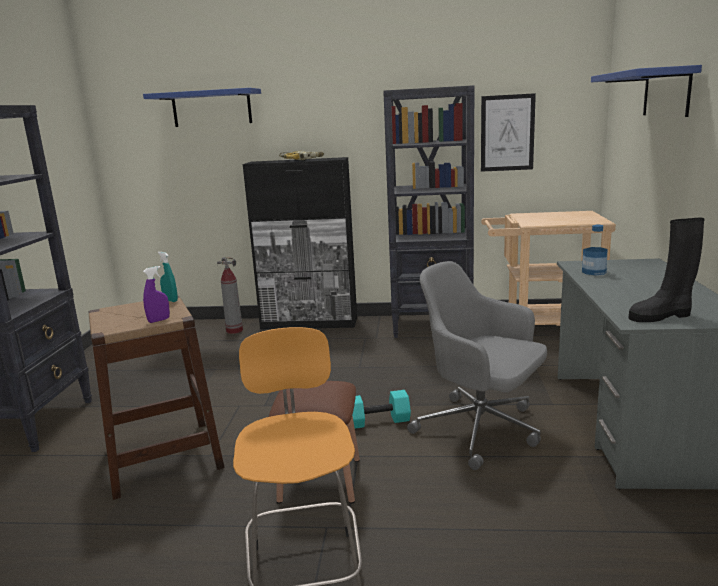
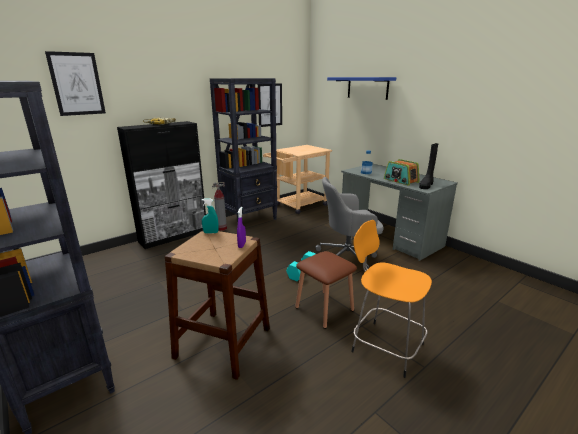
camera: 45 degrees left, 5 degrees up
blue shelf [143,88,261,127] -> picture [45,51,106,116]
fire extinguisher [217,257,243,334] -> fire extinguisher moved to [212,182,227,231]
none -> radio [384,159,420,186]

